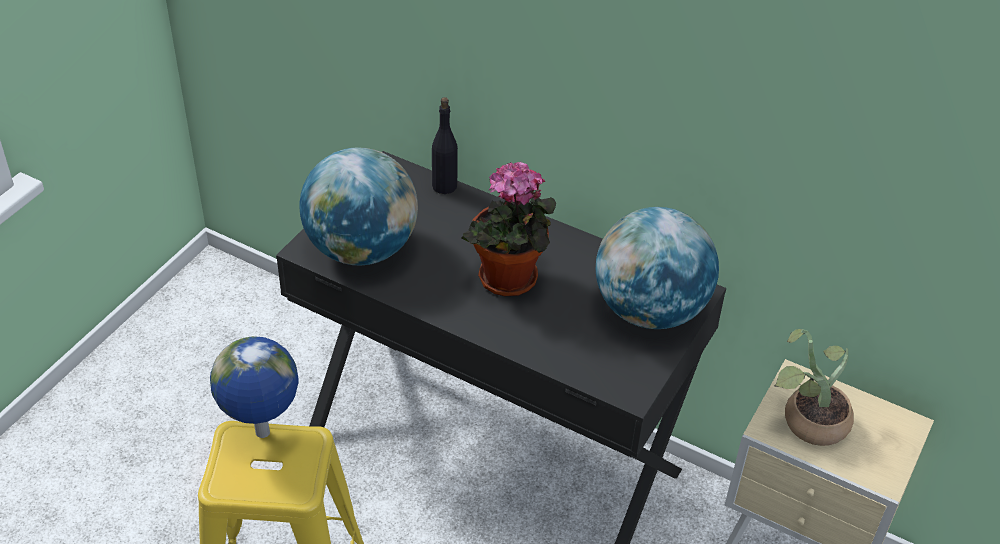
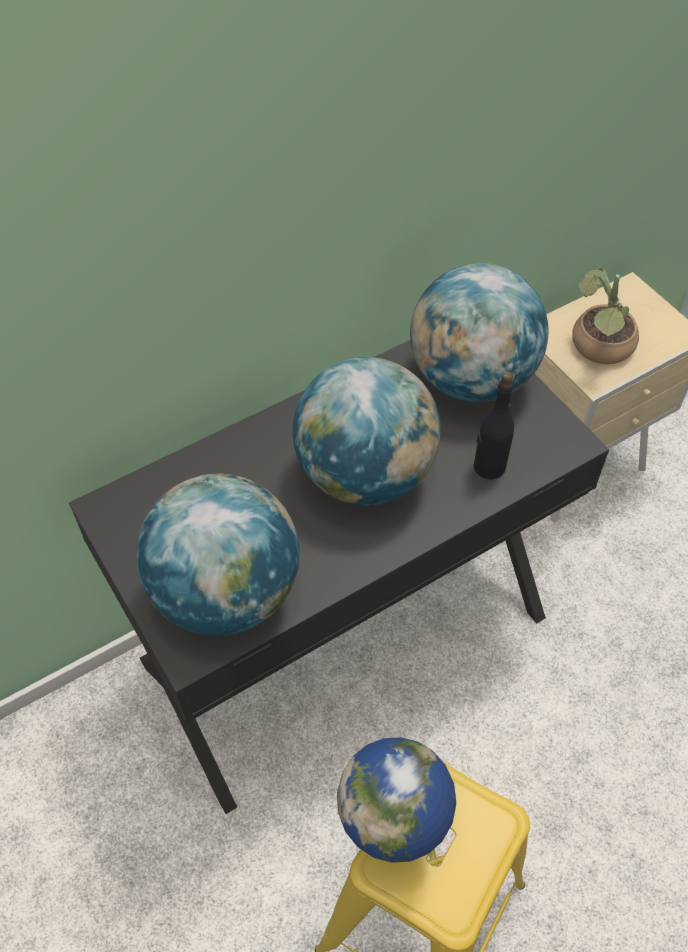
camera: 60 degrees left, 10 degrees up
black bottle [432,97,458,194] -> black bottle moved to [474,372,515,480]
potted plant [462,162,556,296] -> globe [293,357,441,505]

